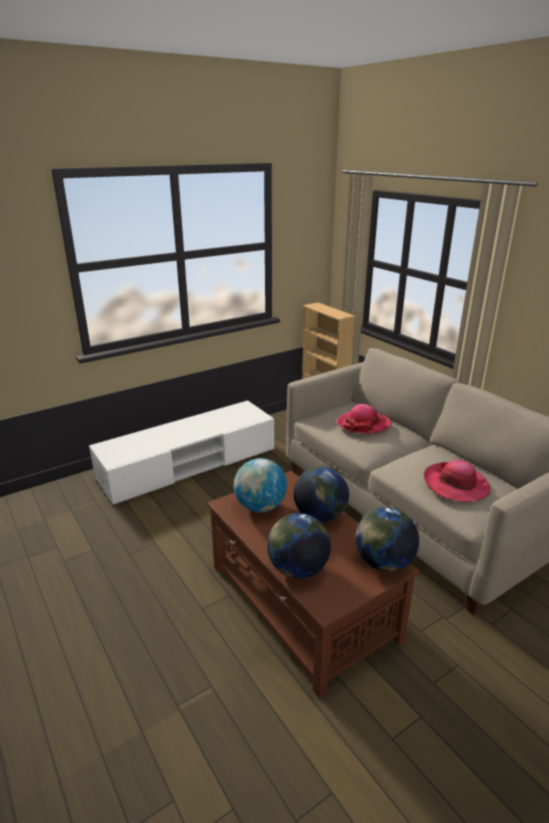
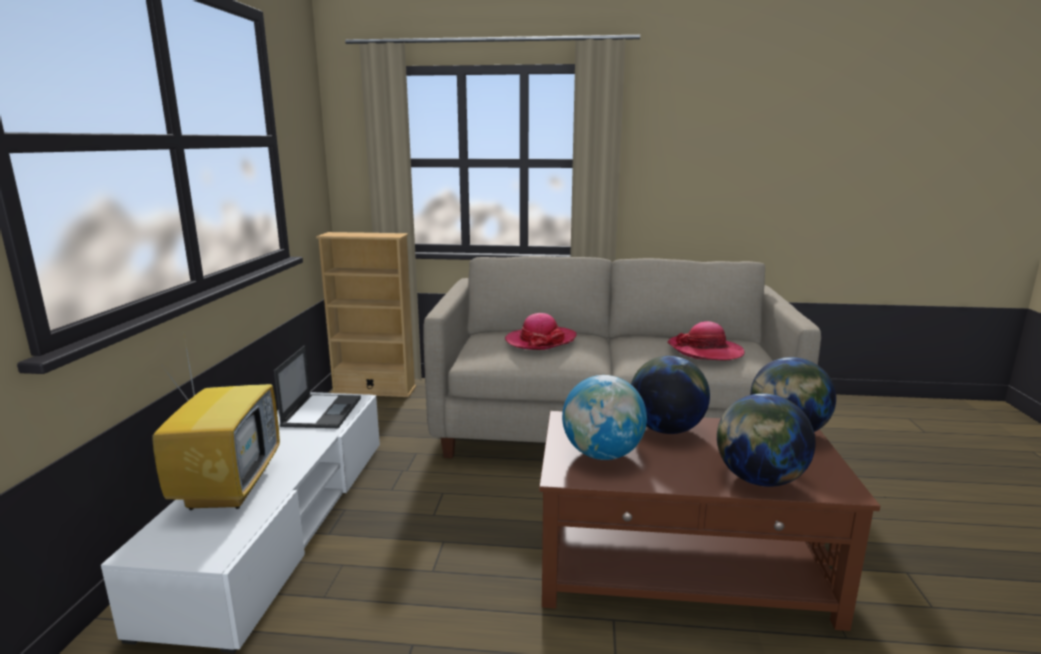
camera: 50 degrees left, 10 degrees down
none -> television [152,330,280,510]
none -> laptop [274,345,361,428]

